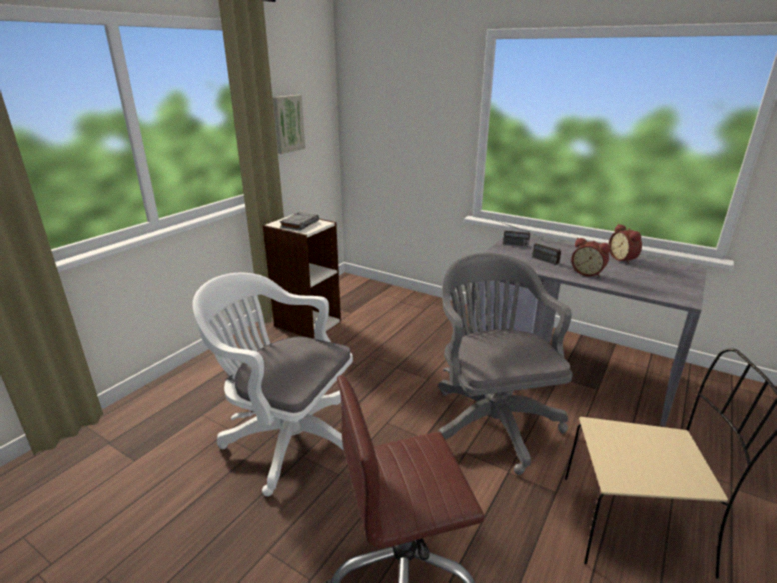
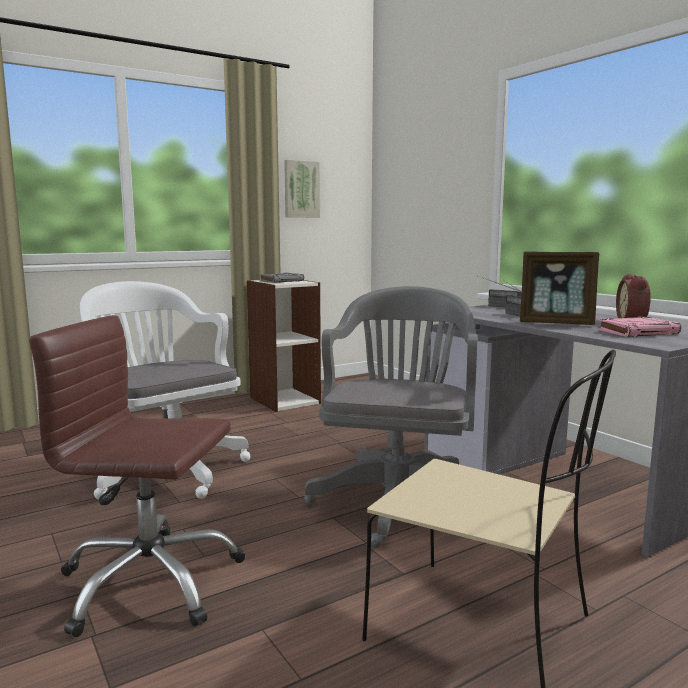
camera: 25 degrees right, 15 degrees down
alarm clock [571,238,611,278] -> picture frame [520,251,599,325]
none -> pink book [598,317,681,337]

